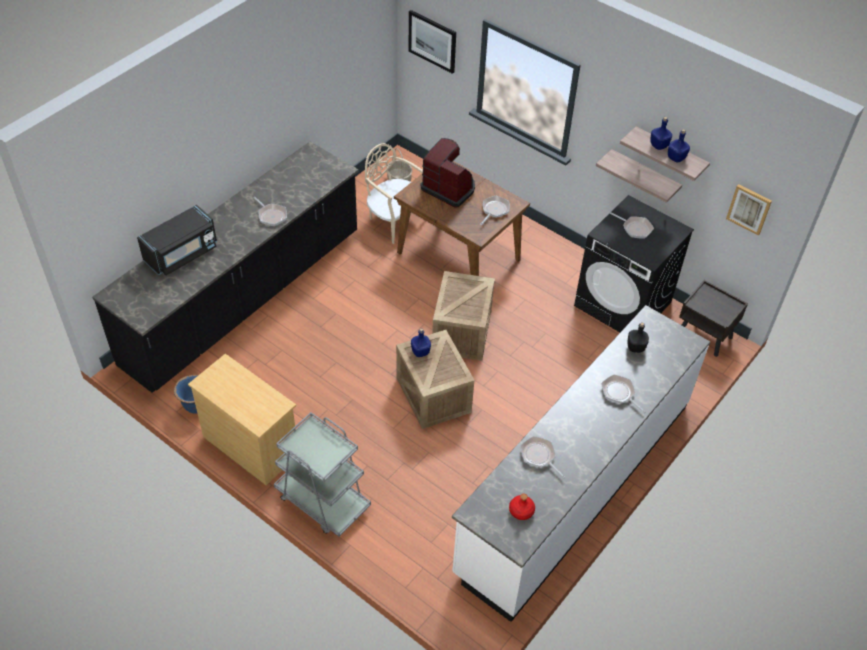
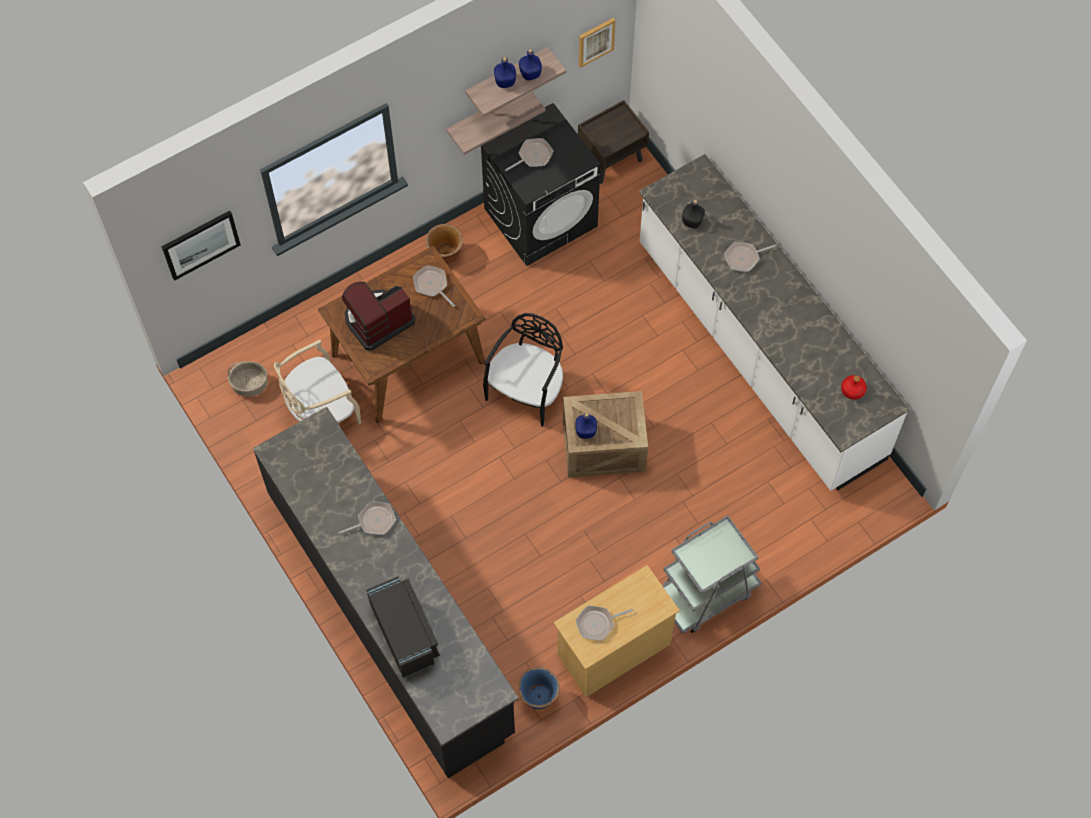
camera: 70 degrees left, 15 degrees up
crate [432,271,495,361] -> black chair [483,313,563,427]
frying pan [520,436,565,478] -> frying pan moved to [576,606,633,640]
none -> brown planter [426,224,463,264]

